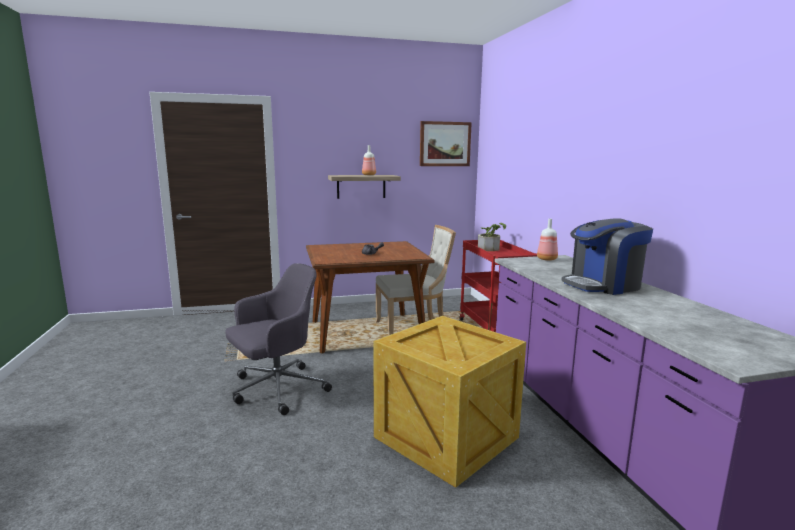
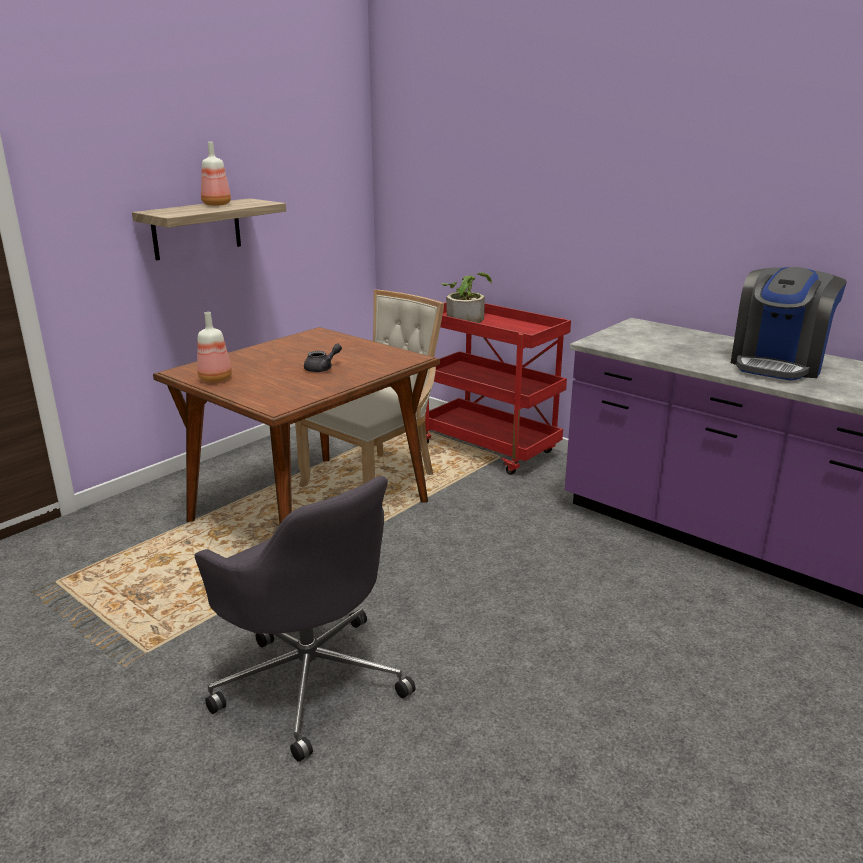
camera: 35 degrees left, 10 degrees up
grey office chair [225,263,332,415] -> grey office chair turned 120 degrees clockwise [195,476,416,762]
crate [373,316,526,488] -> none
picture [420,121,472,166] -> none
bottle [537,219,558,261] -> bottle moved to [197,312,232,383]

